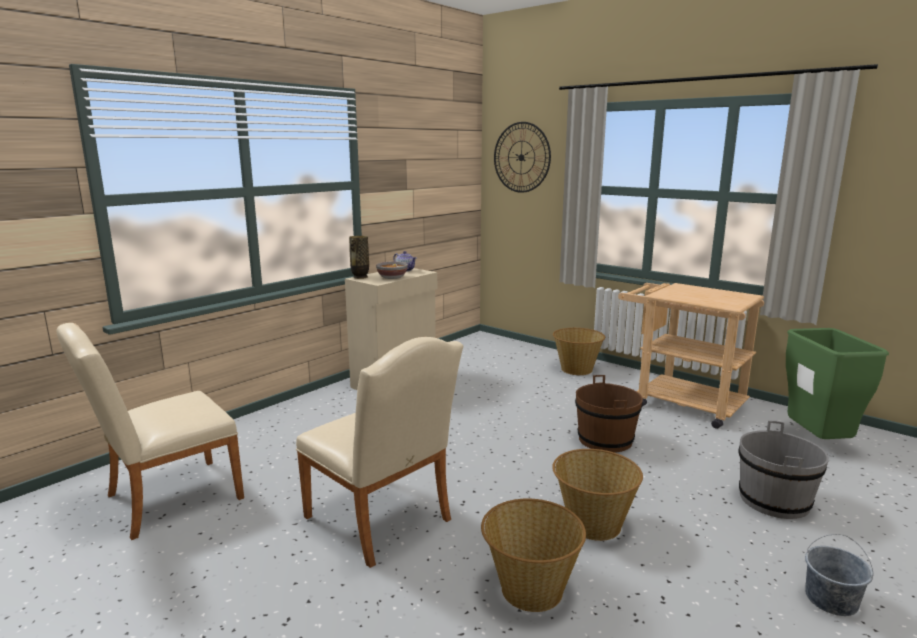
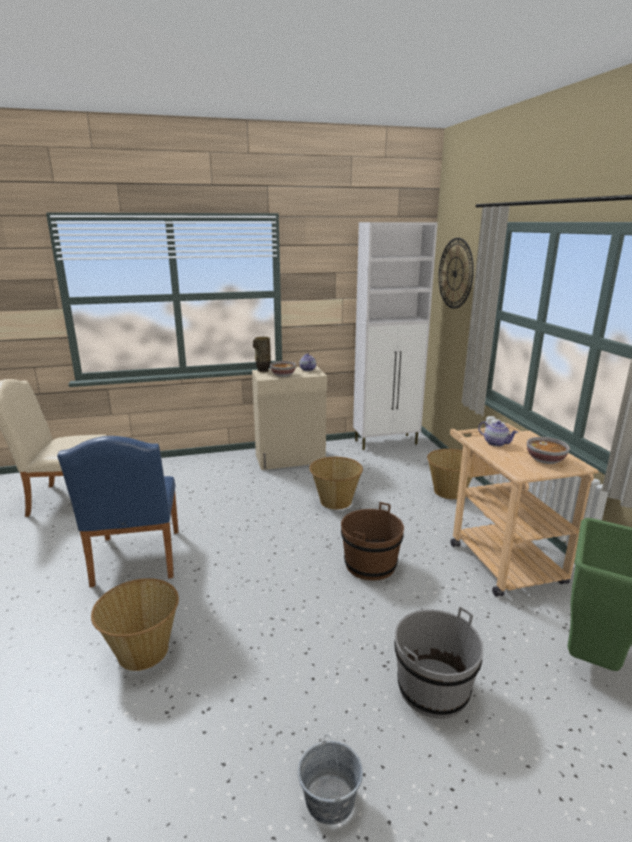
camera: 35 degrees right, 5 degrees up
beige chair [296,337,463,568] -> blue chair [57,436,178,587]
basket [552,449,643,541] -> basket moved to [309,457,363,510]
none -> white cabinet [353,222,438,450]
none -> teapot [478,421,518,447]
none -> bowl [527,437,570,464]

